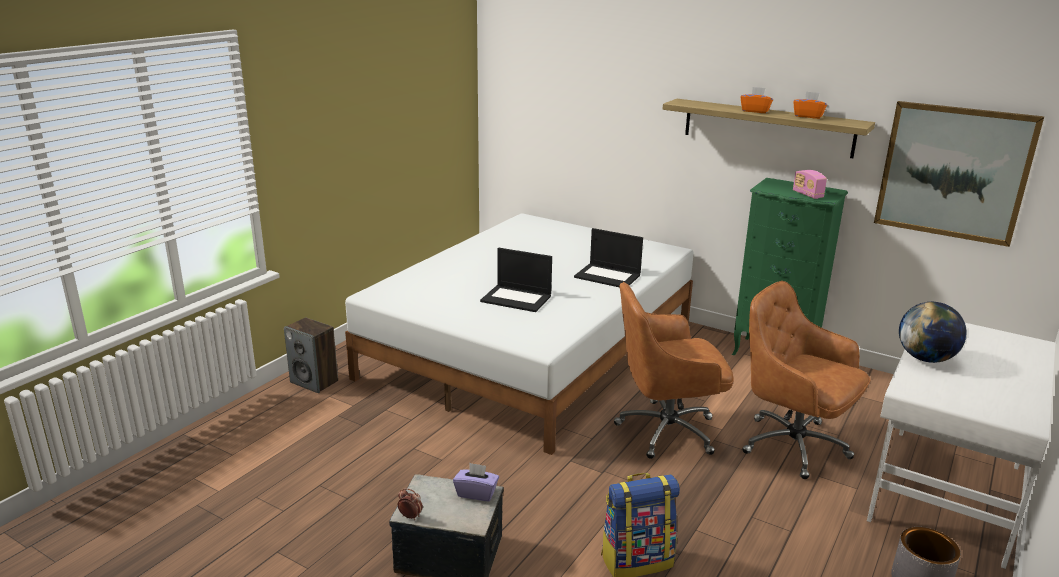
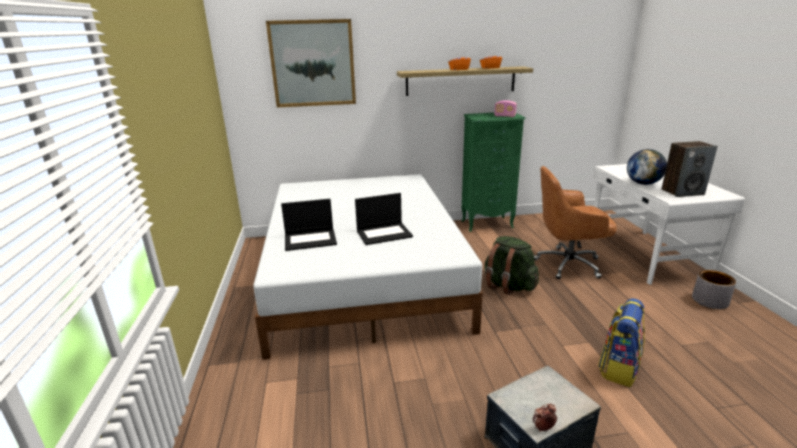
camera: 40 degrees left, 0 degrees up
speaker [284,317,338,393] -> speaker moved to [662,141,717,197]
purple tissue box [453,462,499,501] -> none
laptop [574,228,643,287] -> laptop moved to [281,199,337,251]
brown office chair [614,282,734,459] -> green backpack [485,236,539,295]
picture [874,101,1044,247] -> picture moved to [266,19,356,108]

